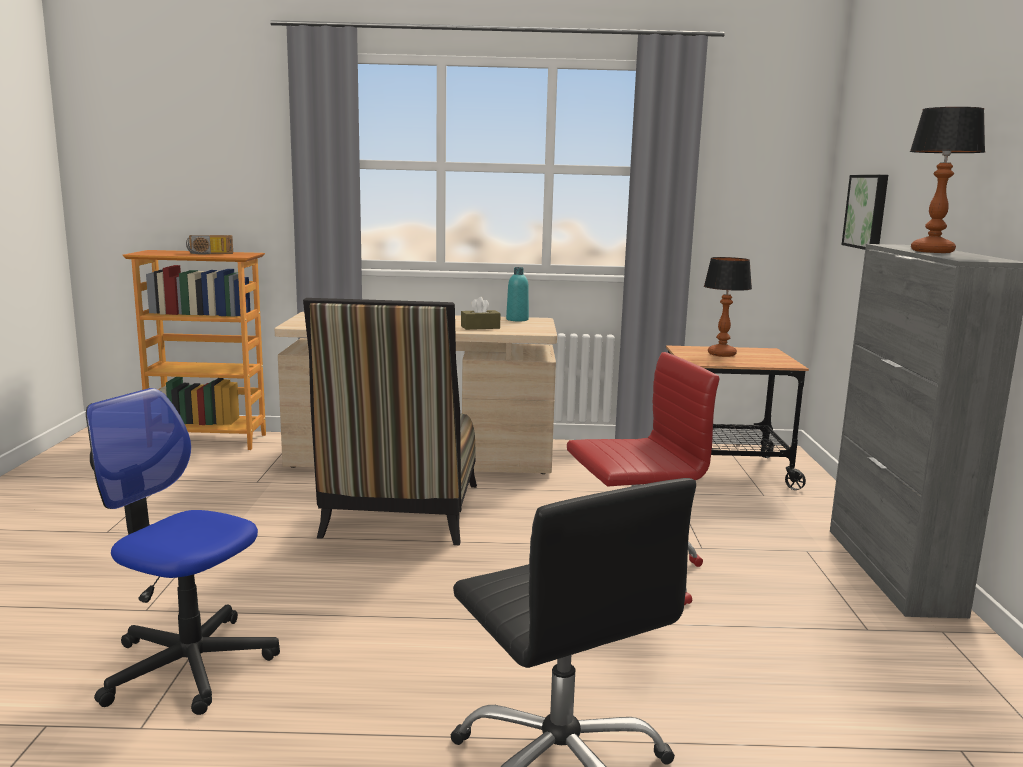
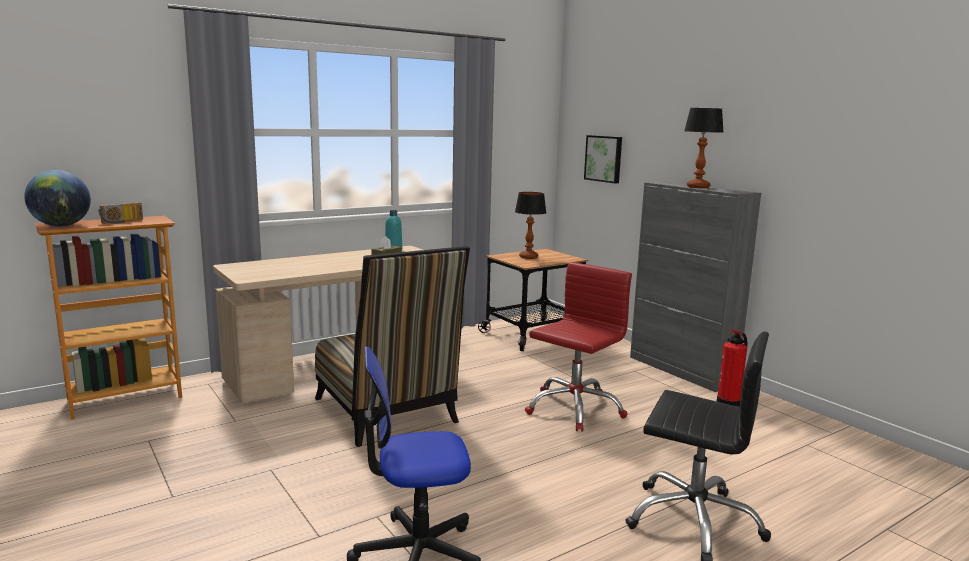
camera: 35 degrees left, 0 degrees up
none -> globe [24,170,91,226]
none -> fire extinguisher [717,330,747,406]

